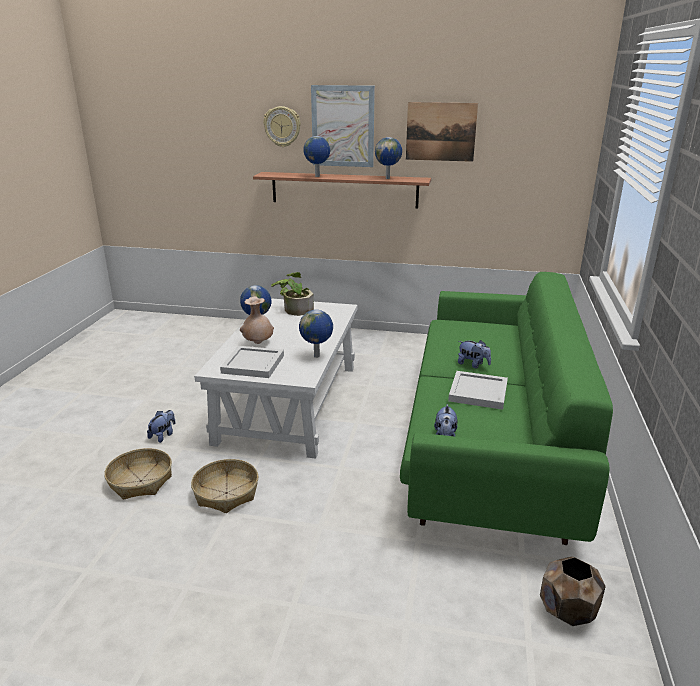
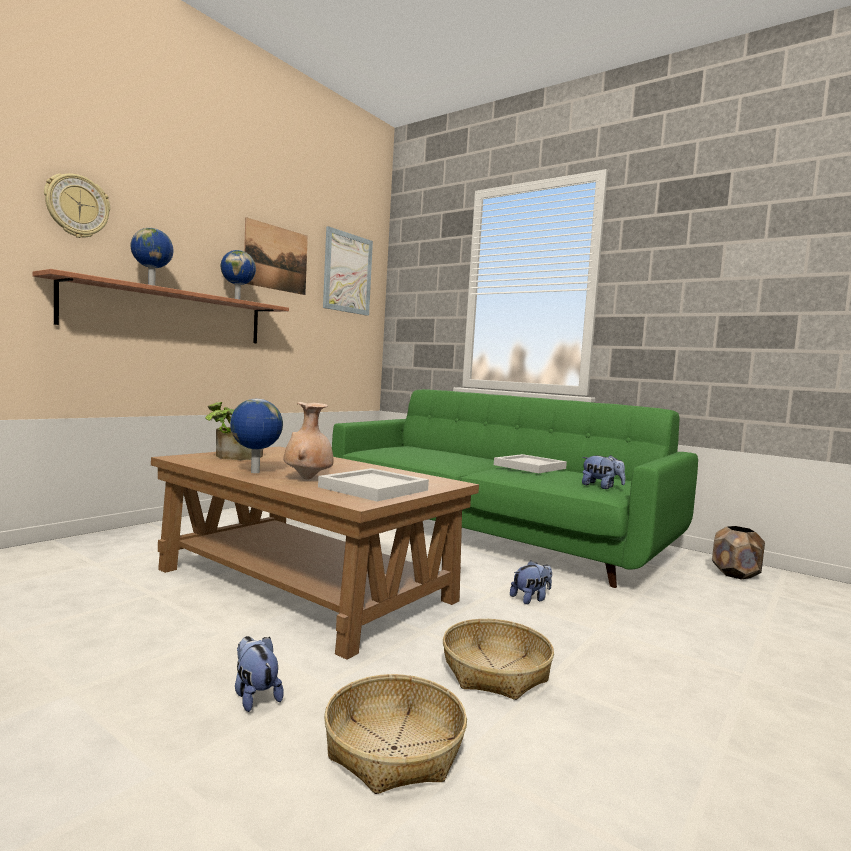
camera: 65 degrees left, 20 degrees down
white coffee table [194,298,358,459] -> brown coffee table [151,447,479,660]
globe [299,310,333,358] -> none
picture [311,85,375,167] -> picture moved to [323,226,373,316]
plush toy [458,340,491,368] -> plush toy moved to [510,560,552,604]

